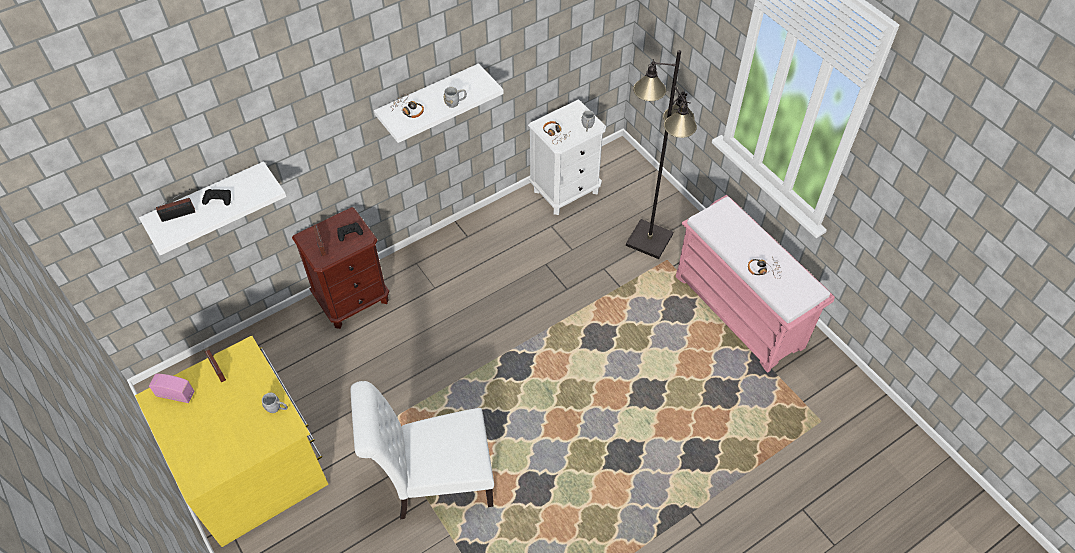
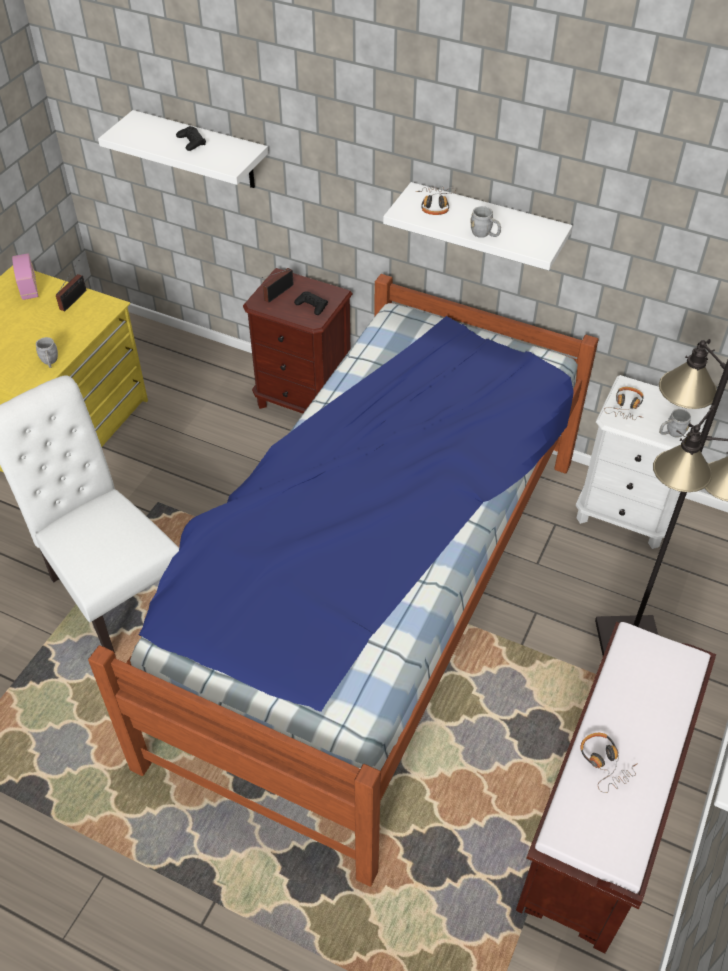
camera: 60 degrees right, 5 degrees down
radio [156,189,195,222] -> none
pink bench [676,195,835,373] -> brown bench [516,622,716,953]
none -> bed [88,274,599,887]

